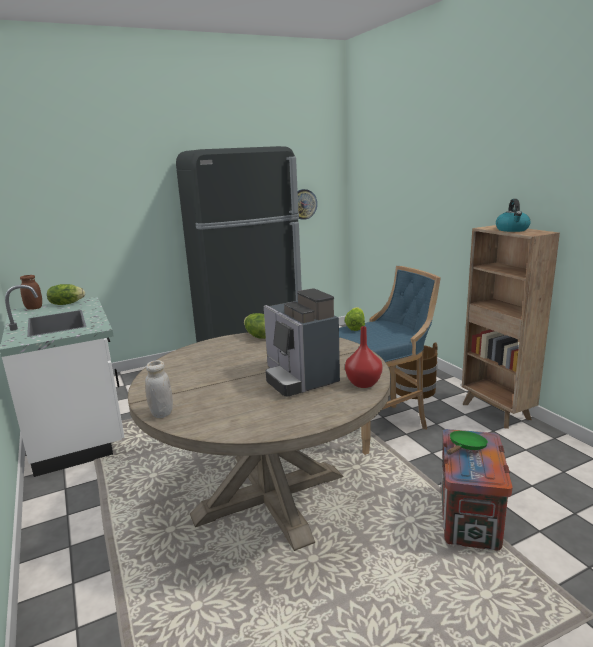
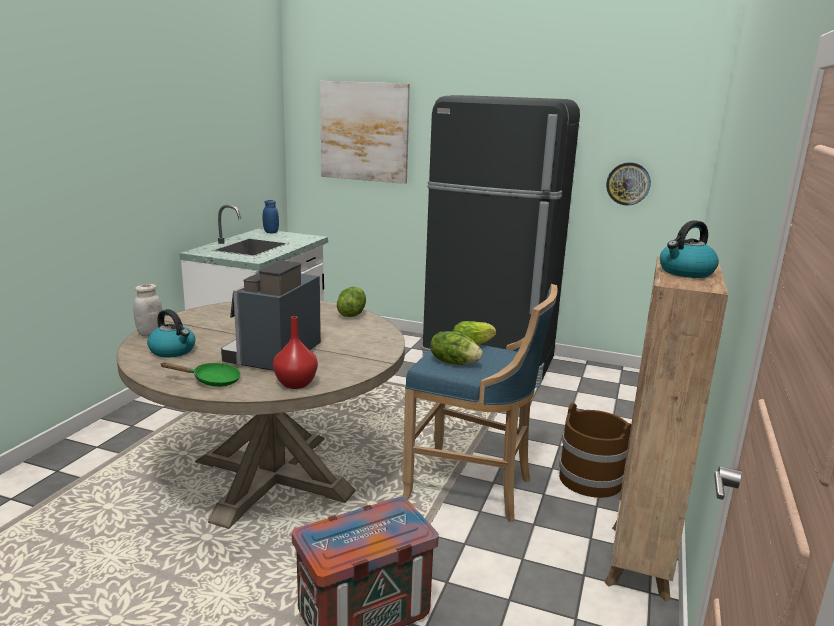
camera: 45 degrees right, 0 degrees up
brown jar [20,275,42,310] -> blue jar [263,200,279,233]
lettuce [47,284,85,305] -> lettuce moved to [430,331,483,365]
green frying pan [447,431,488,455] -> green frying pan moved to [160,362,241,387]
none -> kettle [147,309,195,358]
none -> picture [320,81,410,184]

